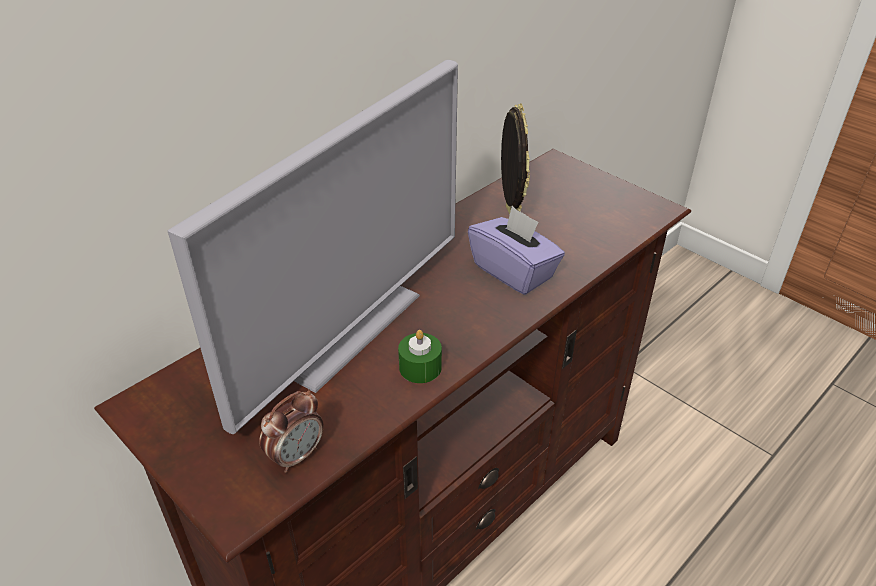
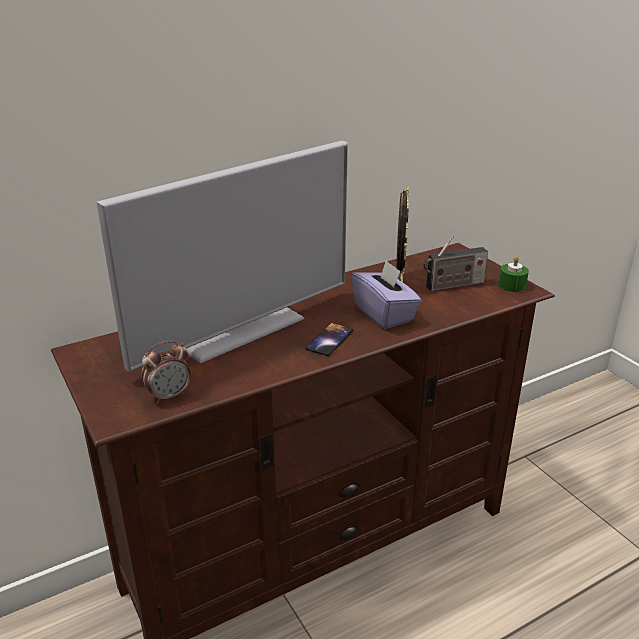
camera: 15 degrees right, 10 degrees down
green candle [398,330,442,383] -> green candle moved to [498,256,529,292]
none -> phone [306,323,353,356]
none -> radio [424,235,488,291]

